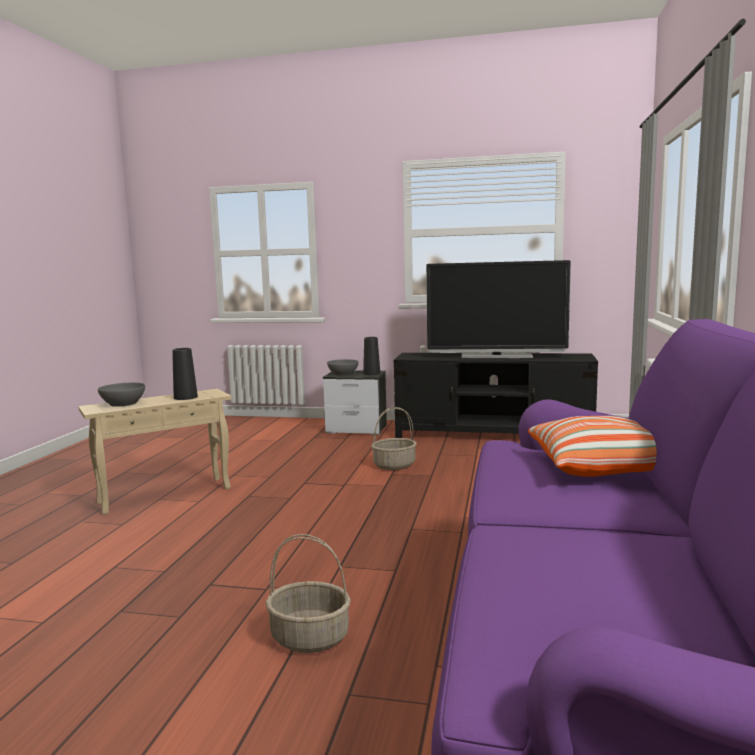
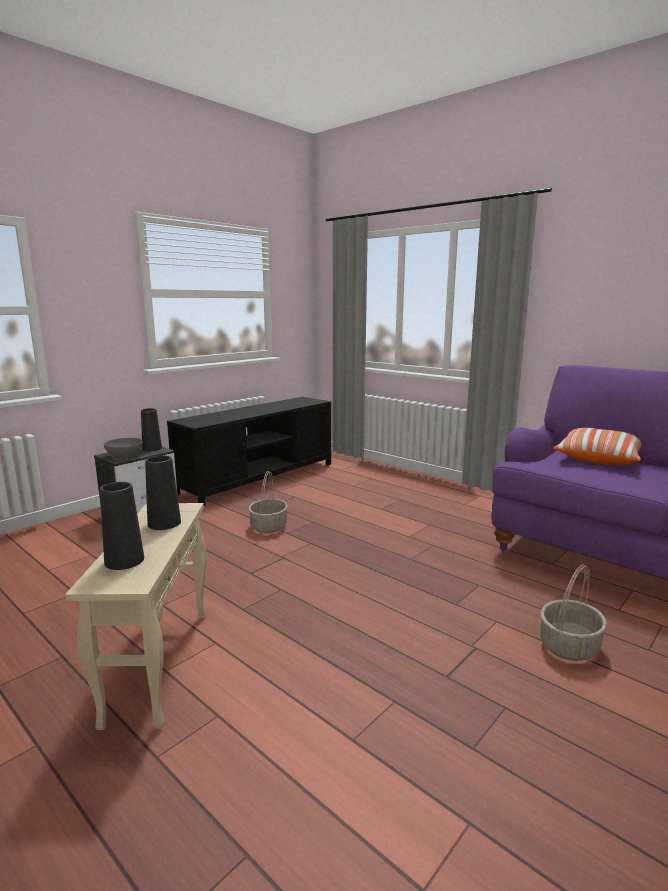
camera: 60 degrees left, 5 degrees up
grey bowl [98,383,145,407] -> black vase [100,482,144,570]
television [426,260,571,358] -> none

